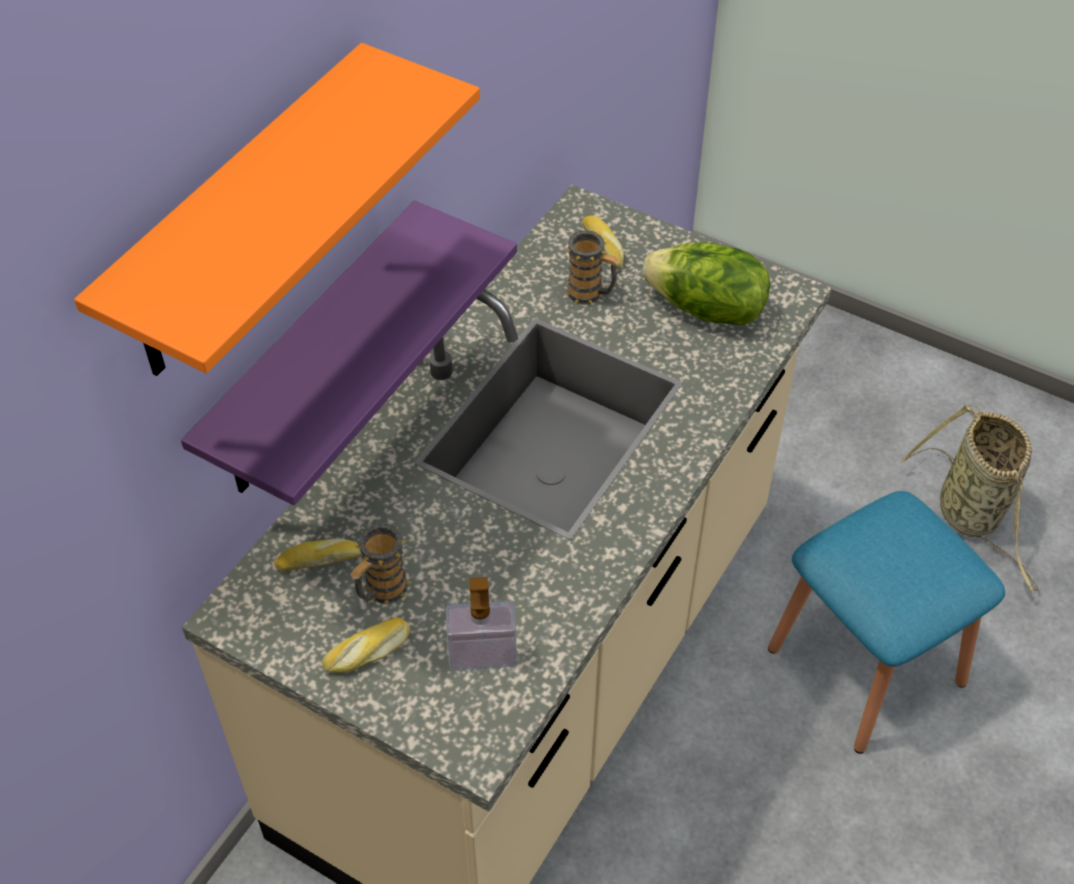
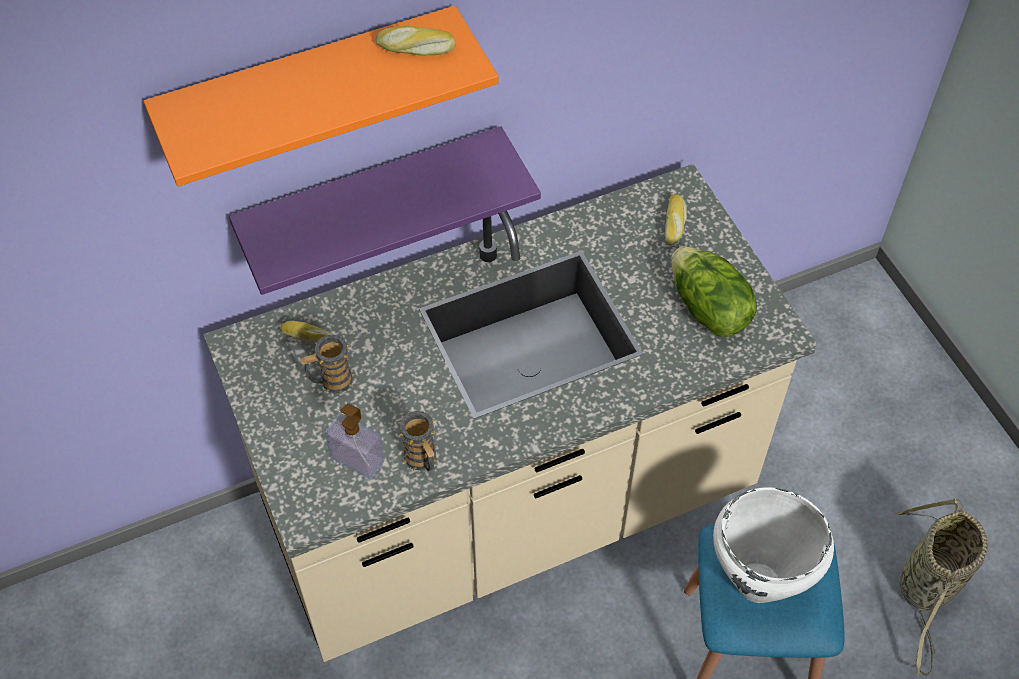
camera: 35 degrees right, 5 degrees up
bread [322,618,411,673] -> bread moved to [376,26,456,55]
mug [565,230,620,305] -> mug moved to [398,411,437,471]
none -> white cooking pot [713,487,834,603]

